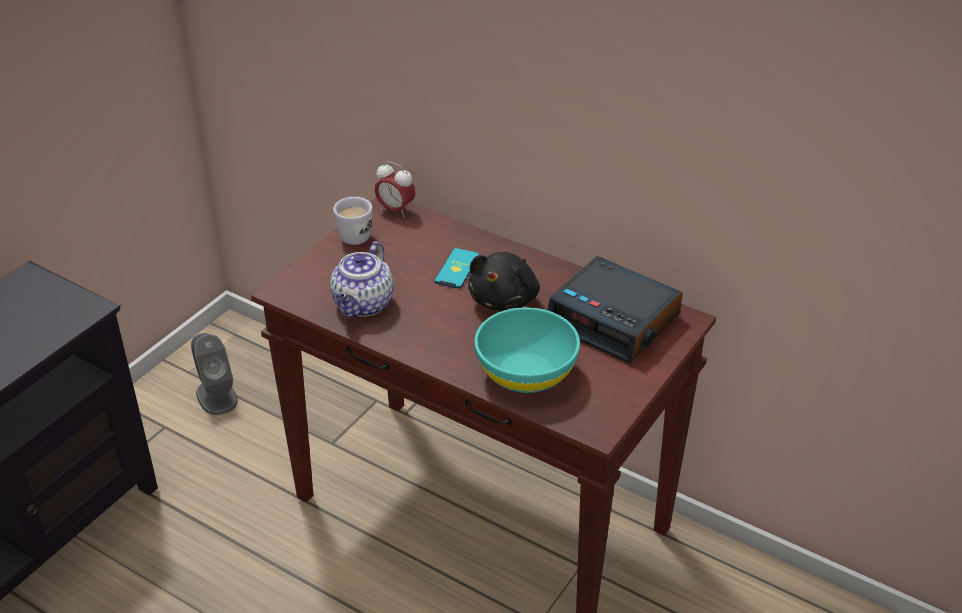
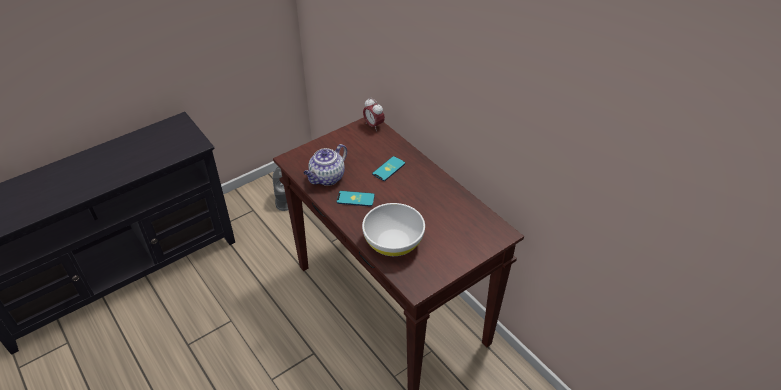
camera: 20 degrees right, 5 degrees up
white mug [333,197,373,245] -> none
black plush toy [468,252,540,311] -> none
turquoise bowl [474,307,580,393] -> white bowl [362,203,425,256]
alarm clock [548,256,683,363] -> none
none -> phone [337,191,375,207]

